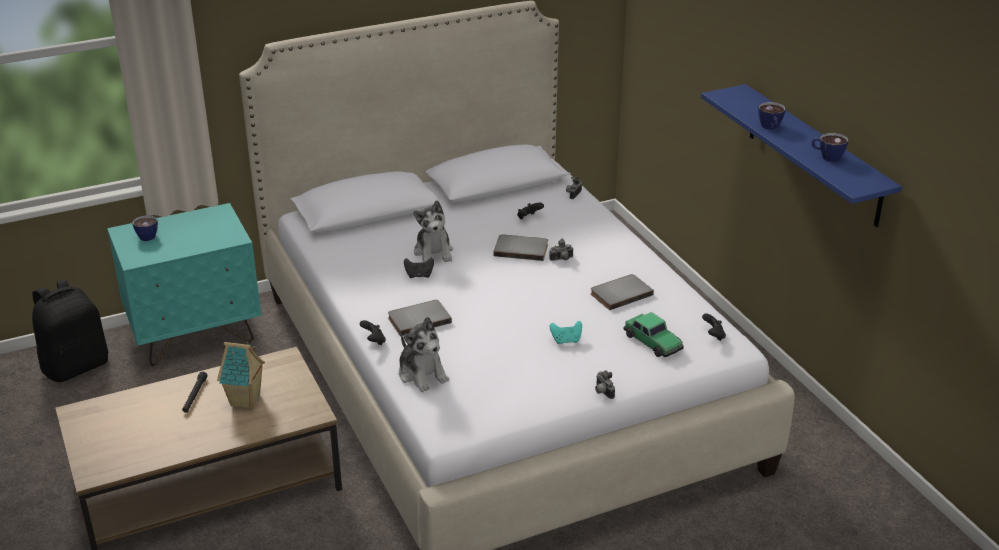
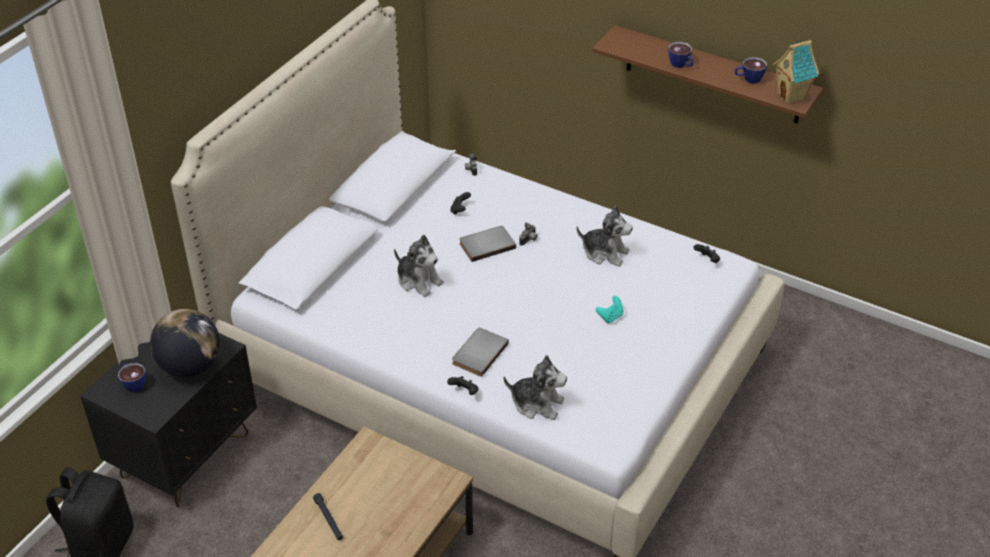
camera: 35 degrees left, 10 degrees up
turquoise nightstand [107,203,261,366] -> black nightstand [80,333,257,507]
toy house [217,341,265,409] -> toy house moved to [773,39,819,104]
black game controller [404,258,434,278] -> none
grey book [591,274,654,310] -> plush toy [577,206,633,267]
camera [595,370,615,399] -> none
toy car [624,312,684,357] -> none
blue shelf [701,84,902,227] -> brown shelf [592,25,823,124]
none -> globe [150,309,220,377]

